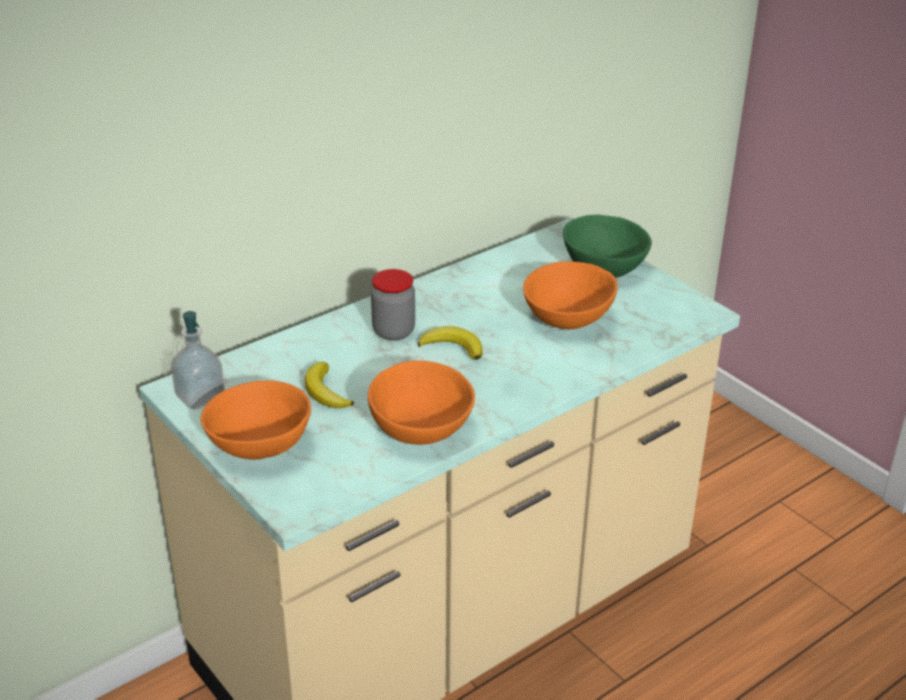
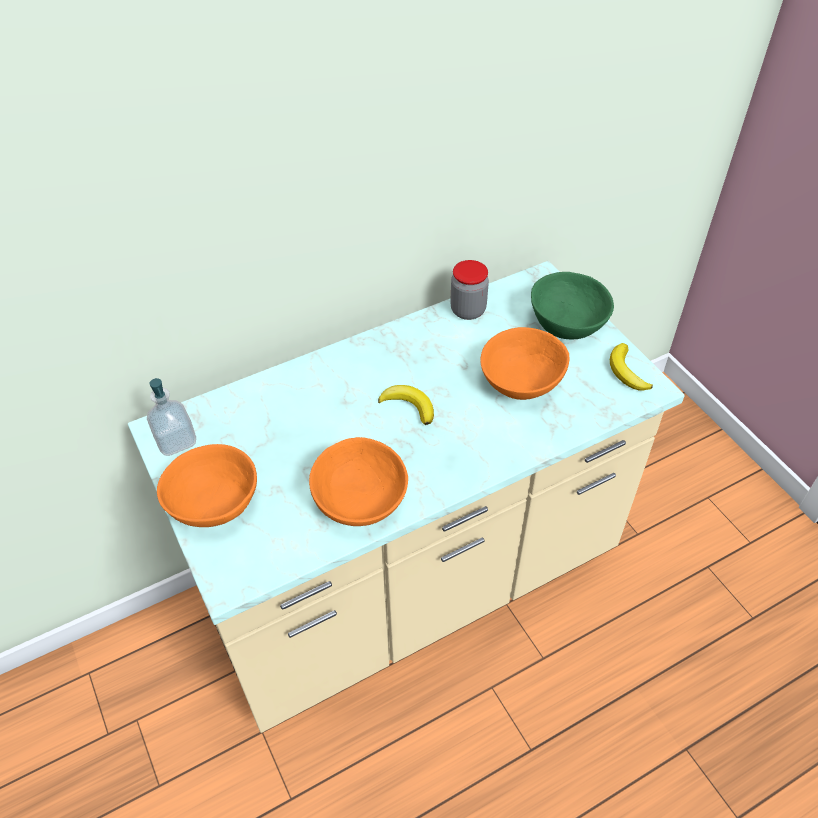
camera: 10 degrees right, 15 degrees up
banana [305,362,354,409] -> banana moved to [610,343,653,390]
jar [371,269,415,341] -> jar moved to [450,260,489,320]

